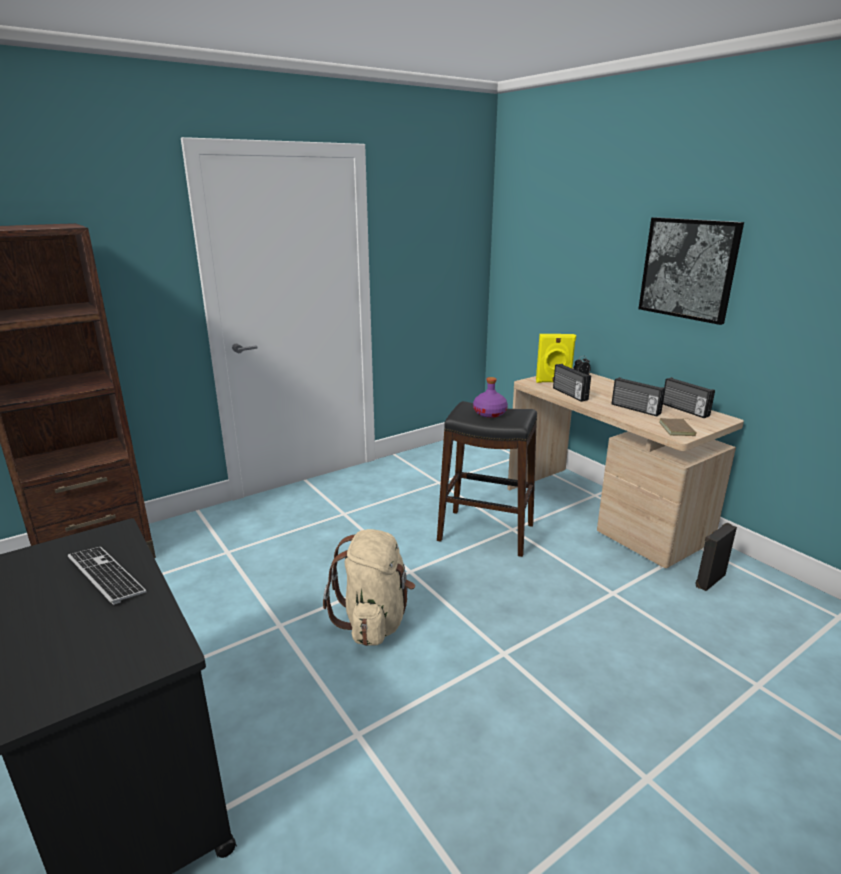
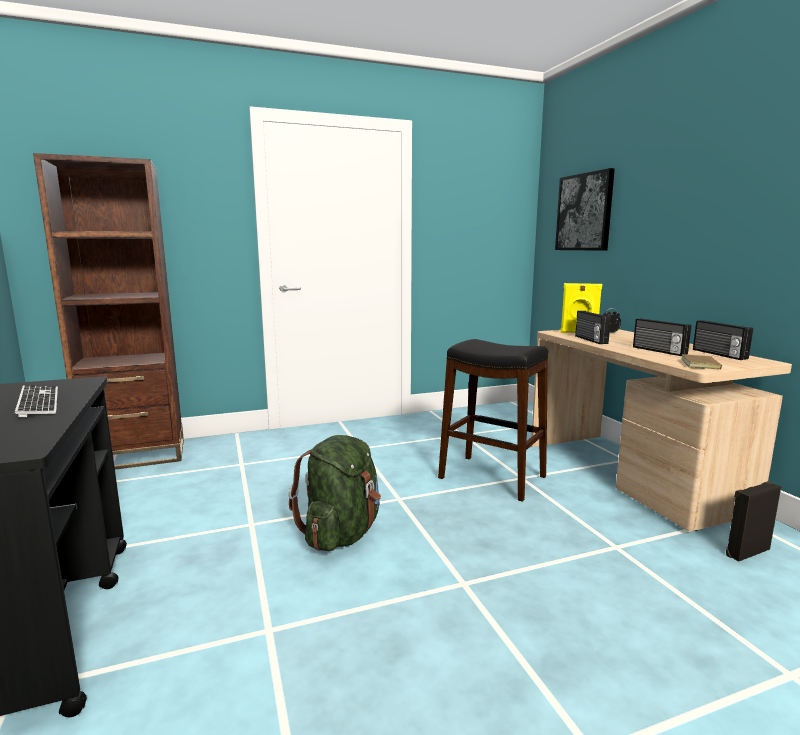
camera: 15 degrees right, 10 degrees down
beige backpack [323,529,415,646] -> green backpack [289,435,381,551]
purple bottle [473,377,508,418] -> none
picture [638,217,744,325] -> picture moved to [555,168,615,251]

